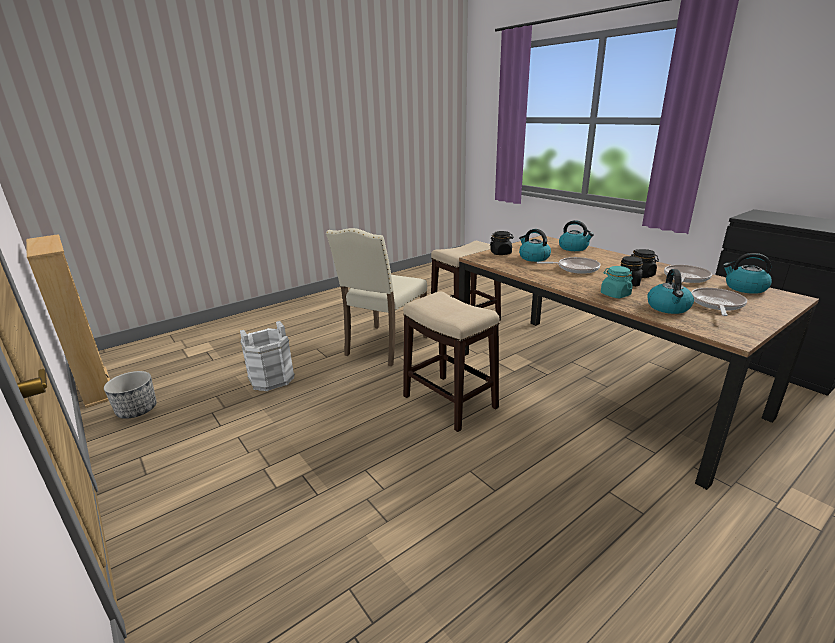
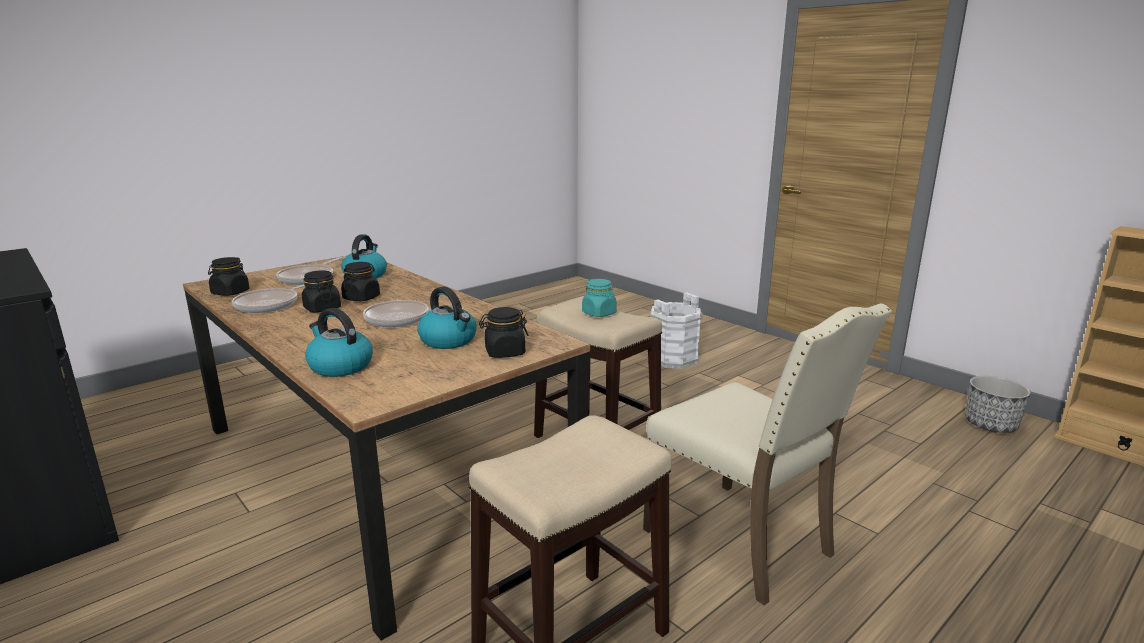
camera: 175 degrees right, 5 degrees down
white bucket [240,321,295,391] -> white bucket moved to [650,293,703,369]
beige chair [326,228,427,366] -> beige chair turned 120 degrees clockwise [643,303,892,605]
turquoise jar [601,266,633,298] -> turquoise jar moved to [582,279,617,317]
kettle [723,253,772,294] -> black jar [208,257,250,296]

